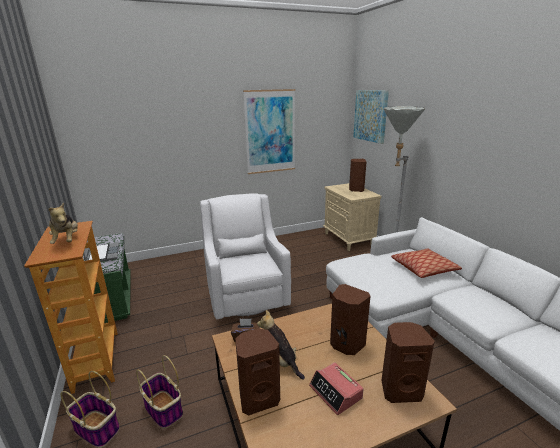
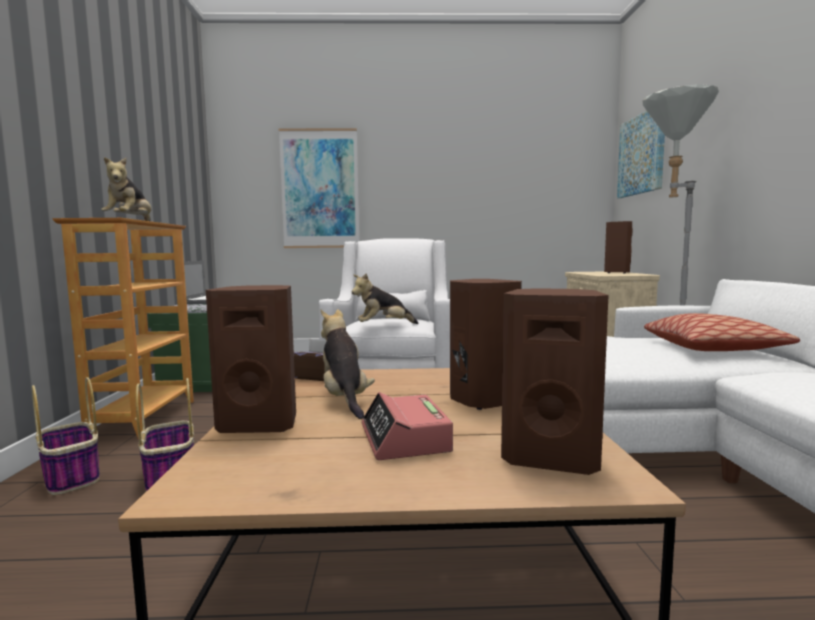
camera: 20 degrees right, 15 degrees down
picture [243,89,295,174] -> picture moved to [279,128,359,248]
none -> plush toy [352,273,419,324]

